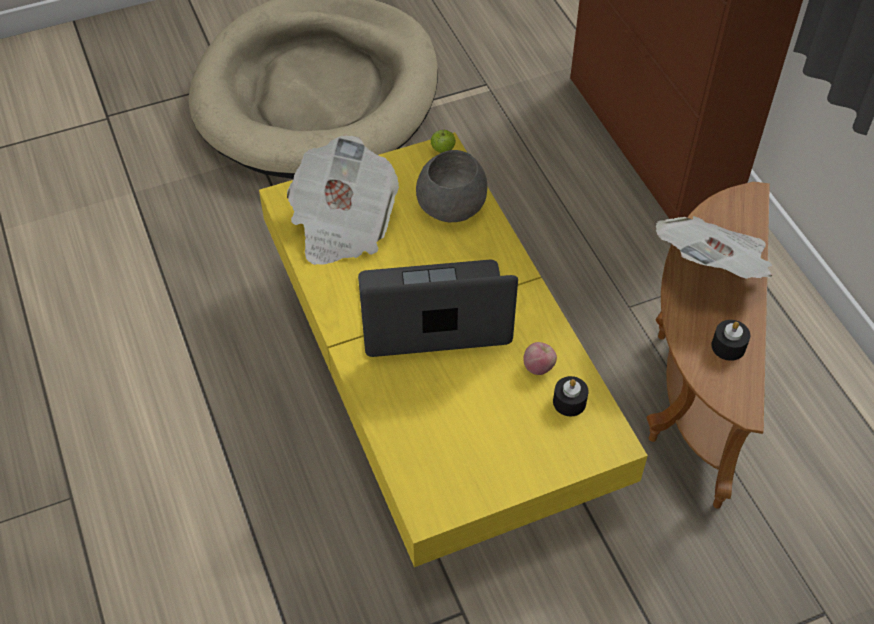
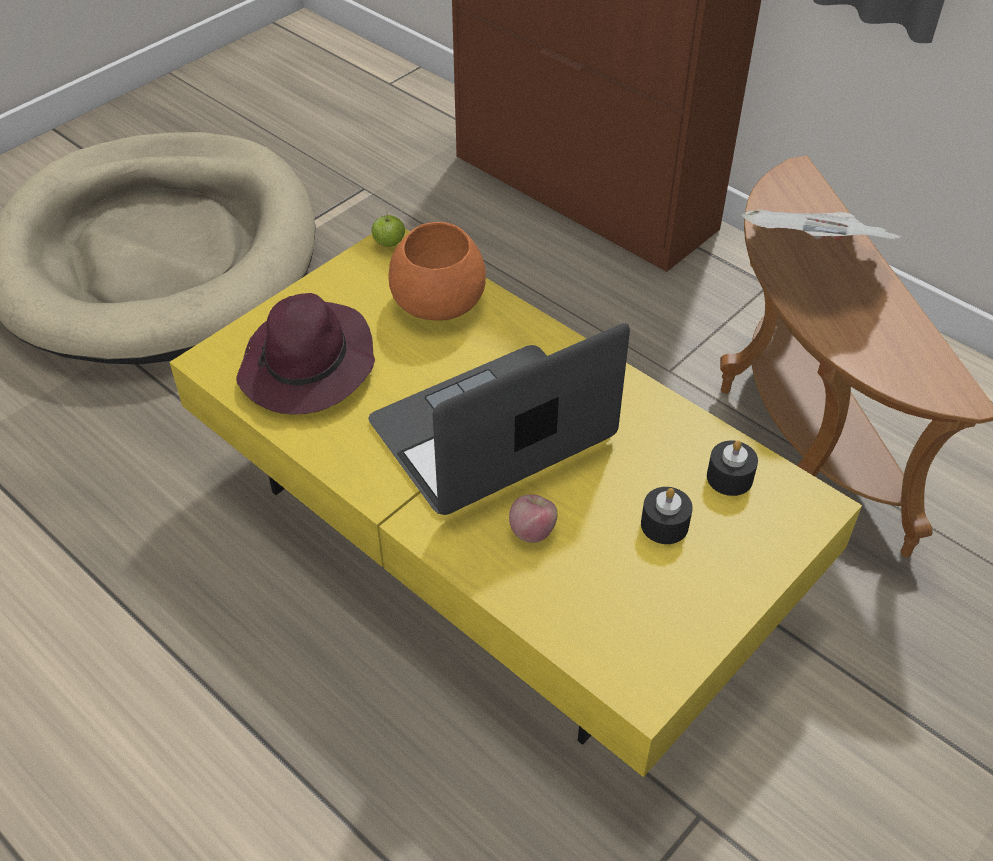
camera: 25 degrees left, 5 degrees down
newspaper [287,135,399,265] -> purple hat [236,293,375,414]
grey bowl [416,150,487,222] -> orange bowl [389,222,486,321]
apple [523,342,557,375] -> apple moved to [509,495,558,543]
black candle [711,320,750,361] -> black candle moved to [641,487,693,544]

